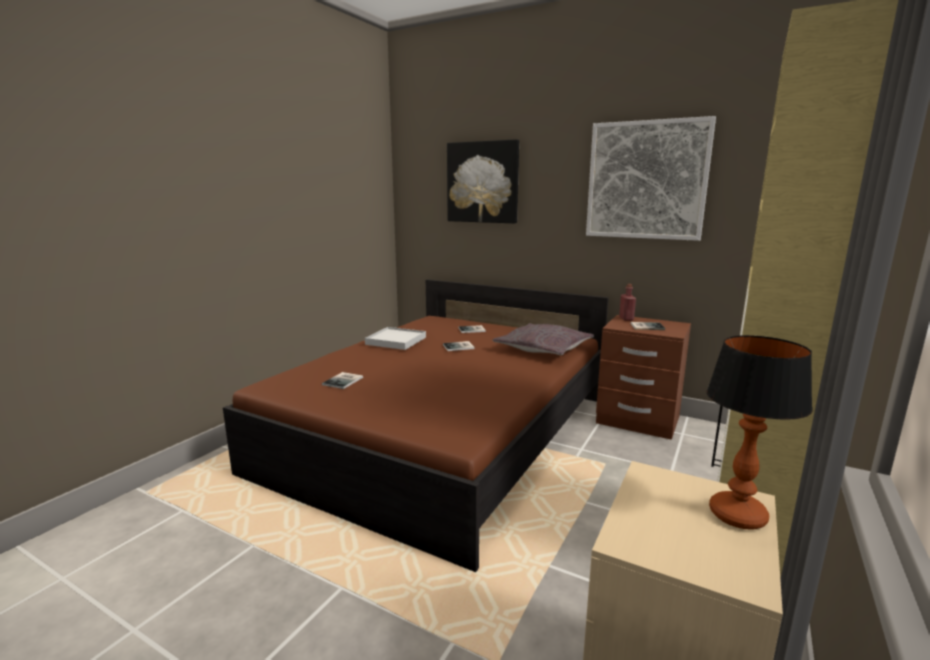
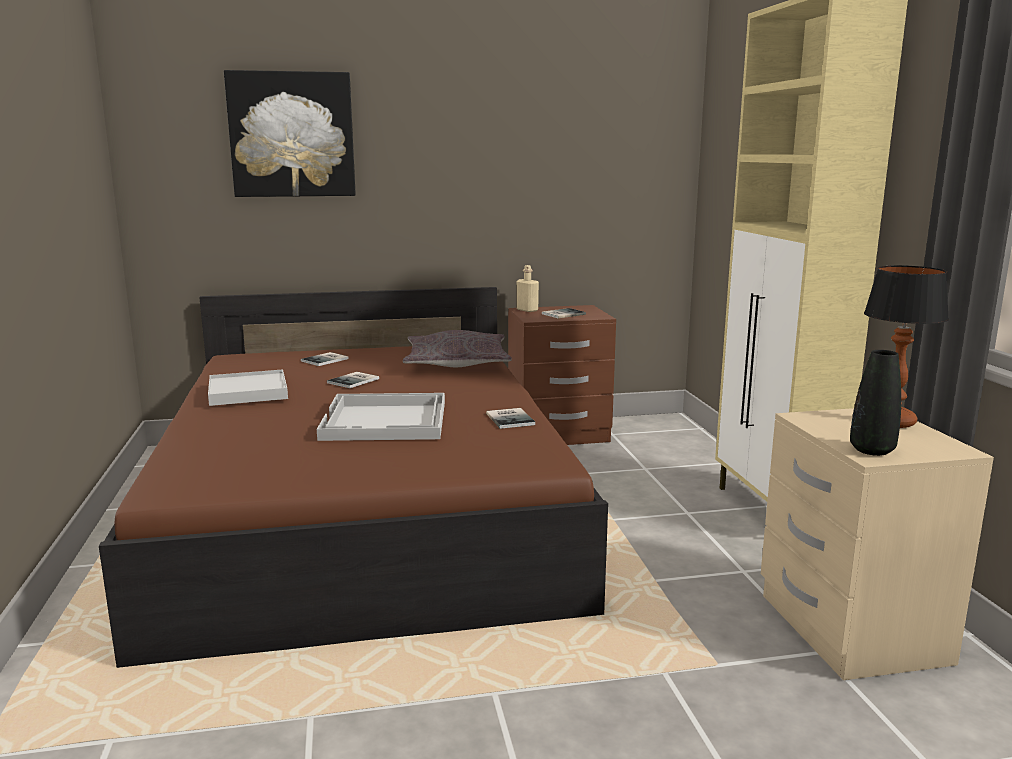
camera: 40 degrees left, 0 degrees up
book [322,372,363,389] -> book moved to [486,408,535,429]
picture [586,116,716,241] -> none
red bottle [619,284,636,321] -> beige bottle [517,265,539,312]
none -> white tray [317,393,445,441]
none -> black vase [850,350,901,456]

